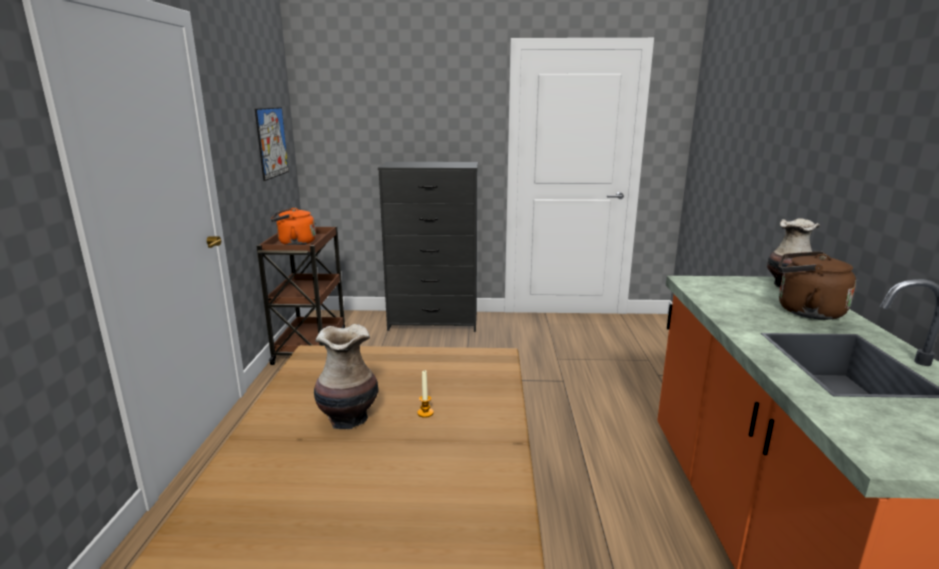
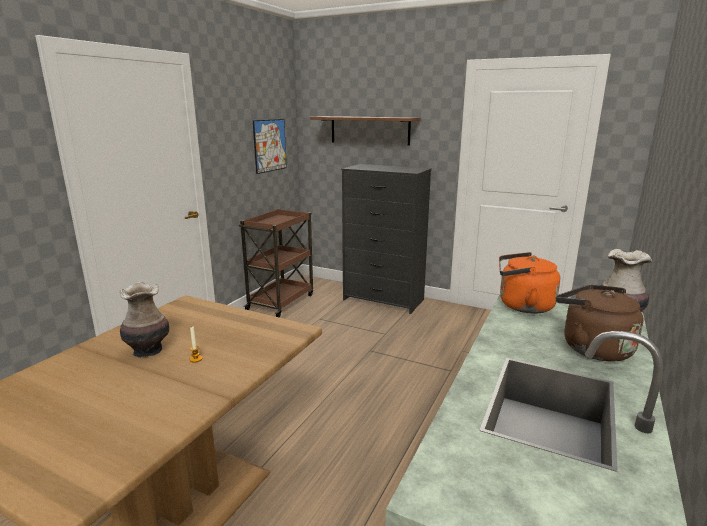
camera: 25 degrees right, 0 degrees up
orange kettle [271,207,316,245] -> orange kettle moved to [499,252,560,314]
none -> brown shelf [310,116,421,145]

